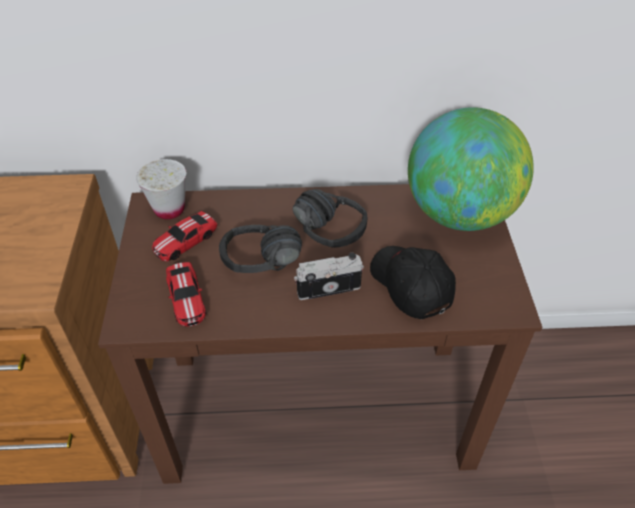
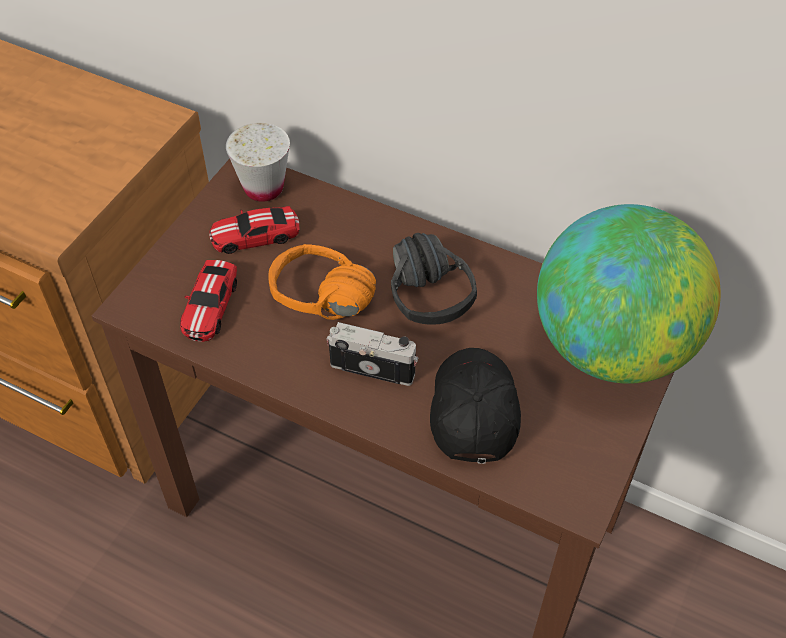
camera: 30 degrees right, 5 degrees up
black headphones [219,225,302,273] -> orange headphones [268,244,376,320]

